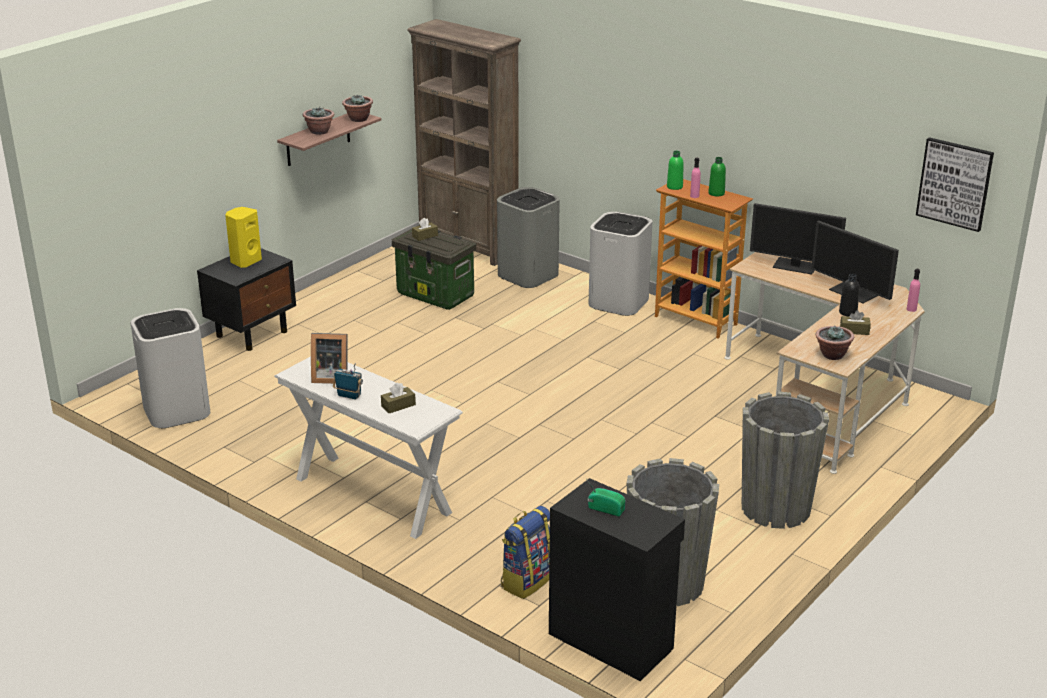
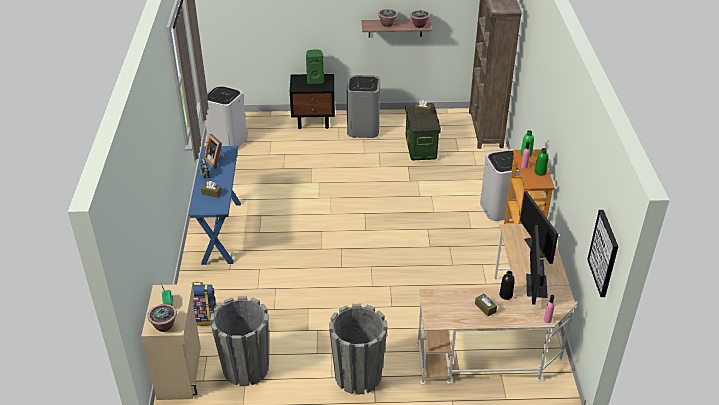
camera: 50 degrees right, 10 degrees up
yellow speaker [225,207,262,268] -> green speaker [306,49,324,84]
white console table [274,356,463,539] -> blue console table [189,146,241,265]
grey trash can [497,187,560,288] -> grey trash can moved to [347,75,380,138]
black cabinet [549,478,685,681] -> beige cabinet [141,284,201,400]
potted plant [816,326,854,360] -> potted plant moved to [147,304,177,332]

